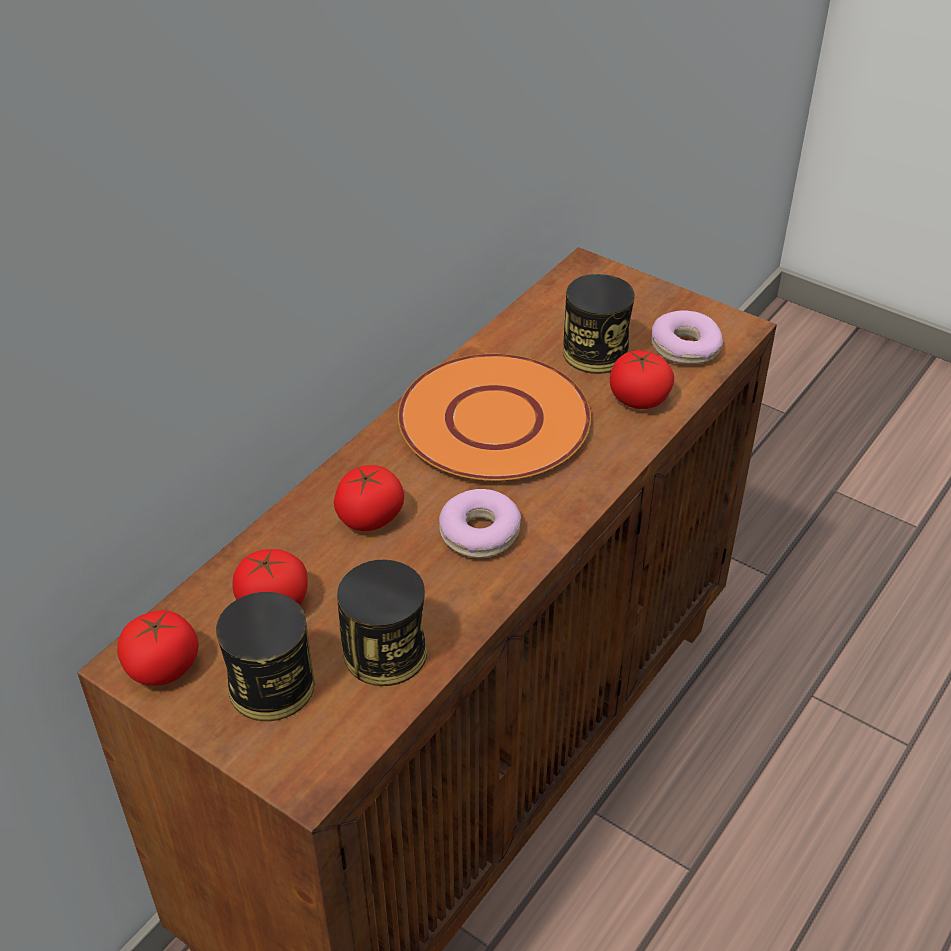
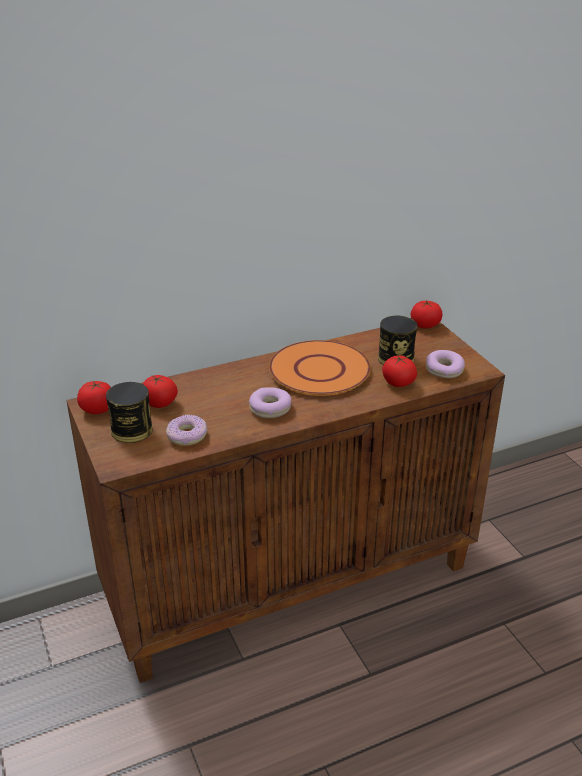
camera: 30 degrees right, 10 degrees down
tomato [334,465,404,531] -> tomato moved to [411,300,442,329]
can [337,560,427,686] -> donut [166,415,208,446]

